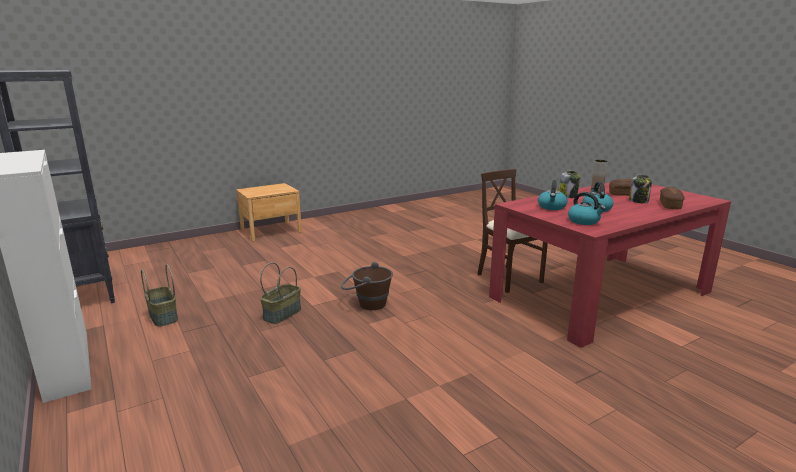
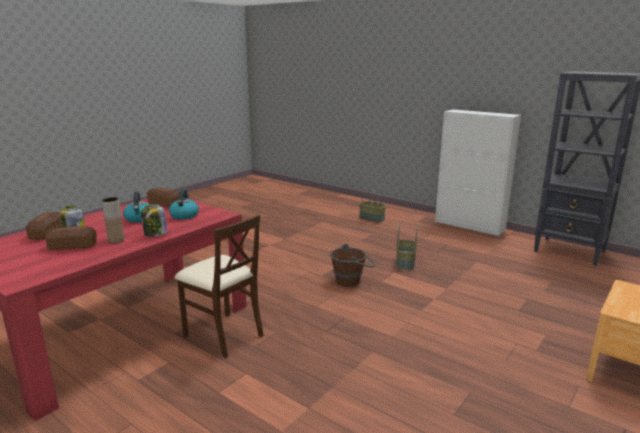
camera: 160 degrees right, 0 degrees up
basket [141,264,178,327] -> basket moved to [359,185,386,223]
kettle [568,192,606,225] -> bread [147,187,179,207]

